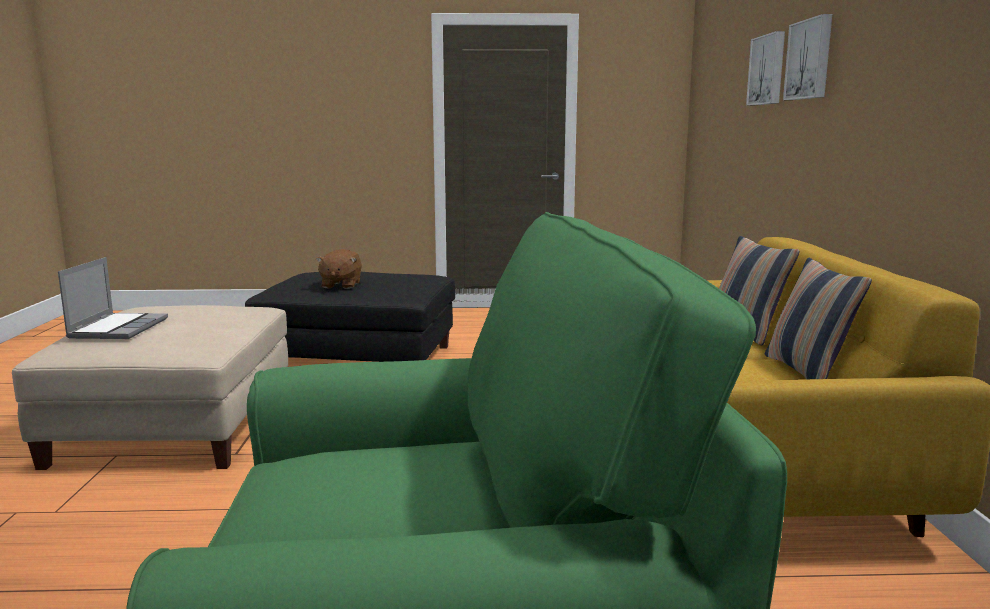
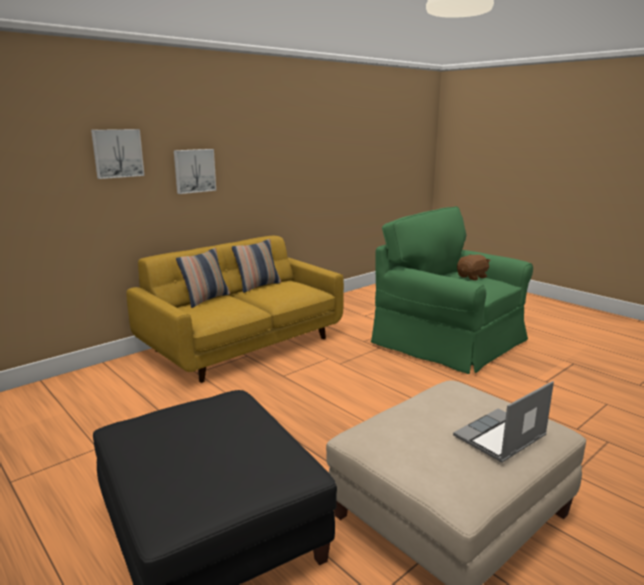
camera: 130 degrees left, 5 degrees up
brown plush toy [316,249,362,289] -> brown plush toy moved to [457,254,491,281]
picture [746,31,785,105] -> picture moved to [174,149,216,194]

